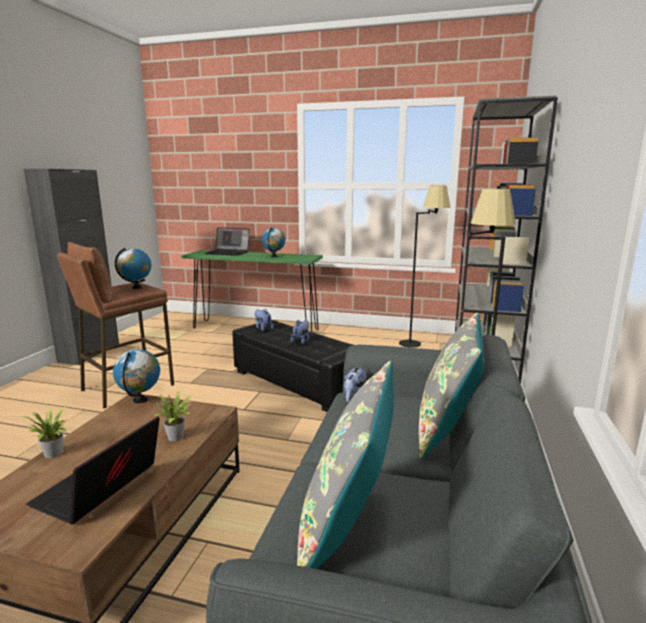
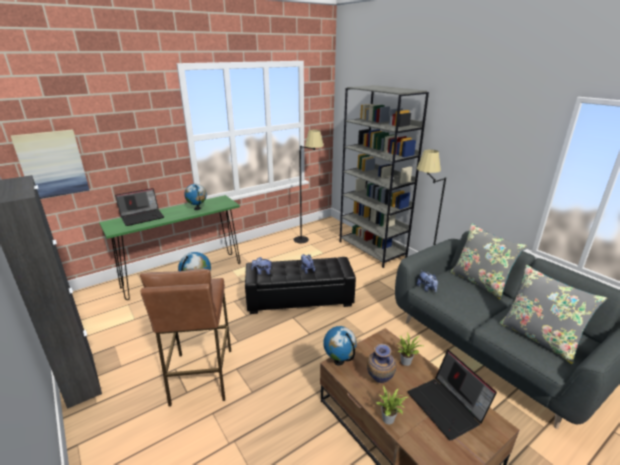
camera: 50 degrees left, 10 degrees up
none -> picture [10,129,89,199]
none -> vase [367,344,396,383]

